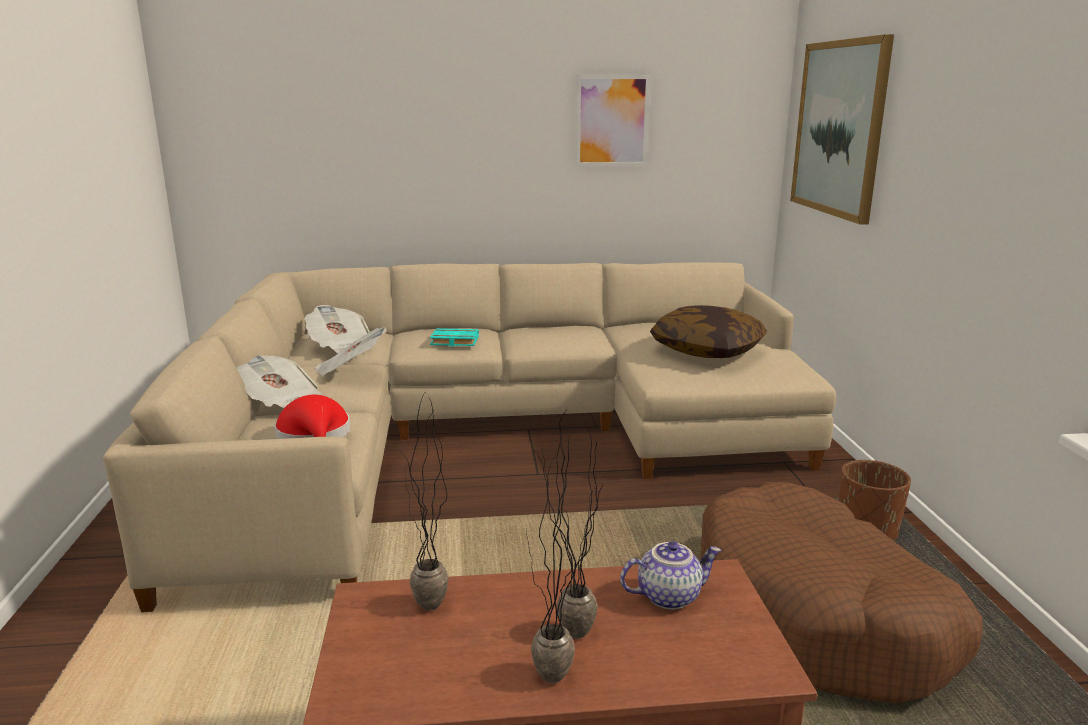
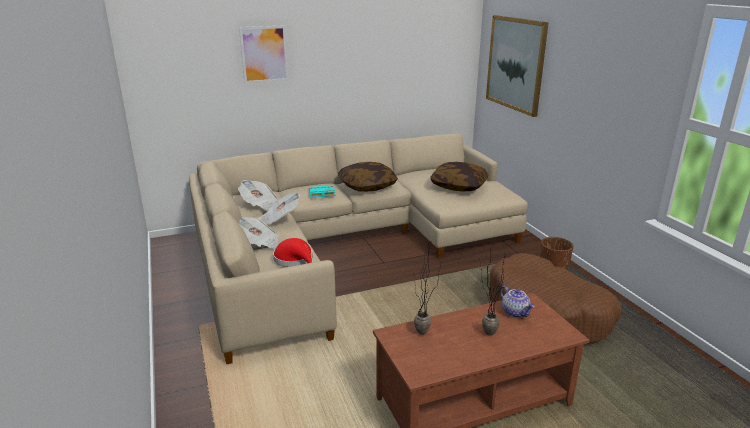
camera: 15 degrees left, 5 degrees up
potted plant [526,436,603,683] -> none
picture [576,75,650,166] -> picture moved to [239,25,289,83]
teapot [620,541,721,610] -> teapot turned 90 degrees clockwise [500,286,535,318]
none -> pillow [338,162,398,192]

